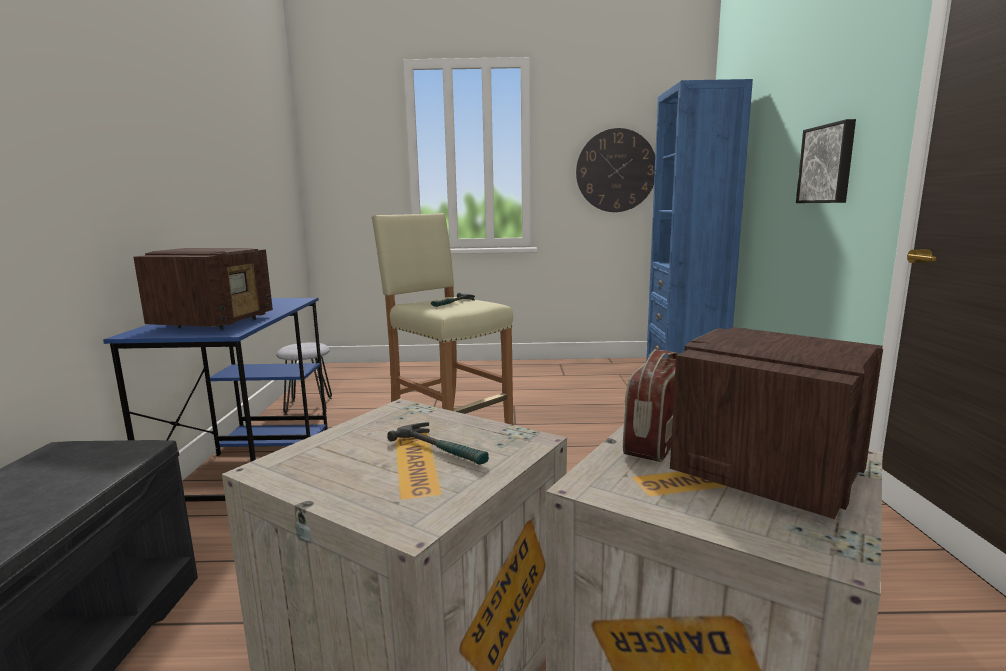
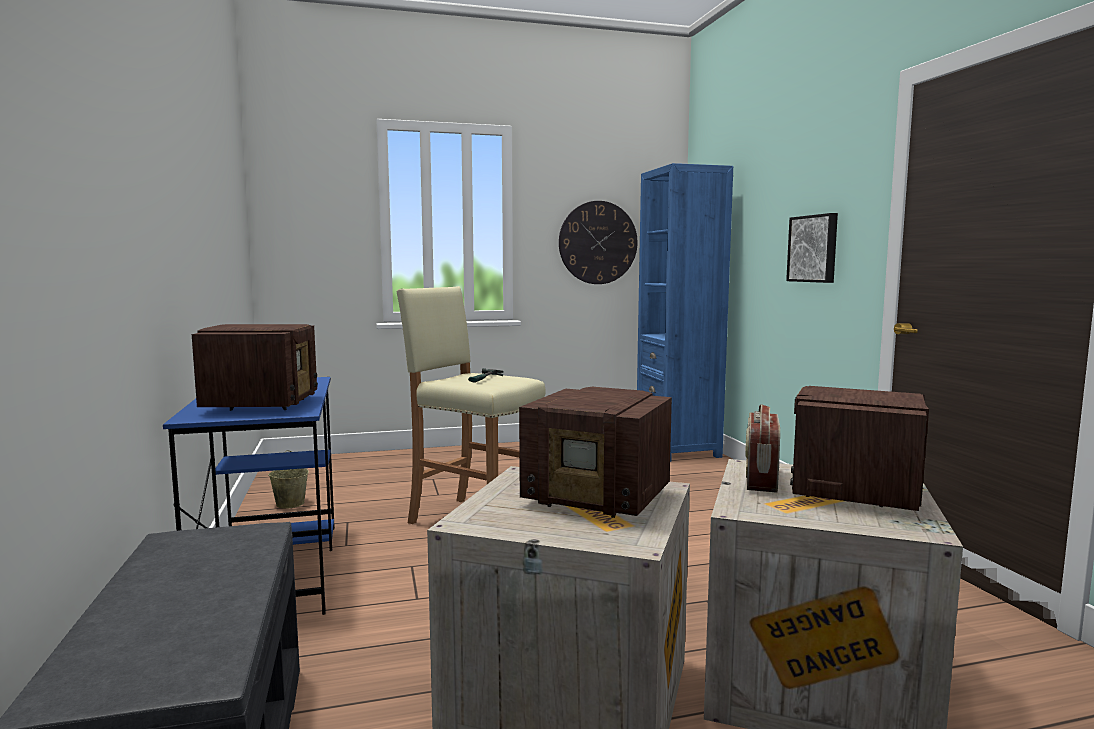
camera: 15 degrees left, 5 degrees down
grey stool [276,342,332,415] -> beige bucket [268,450,309,509]
hammer [387,422,489,465] -> radio [519,387,672,518]

